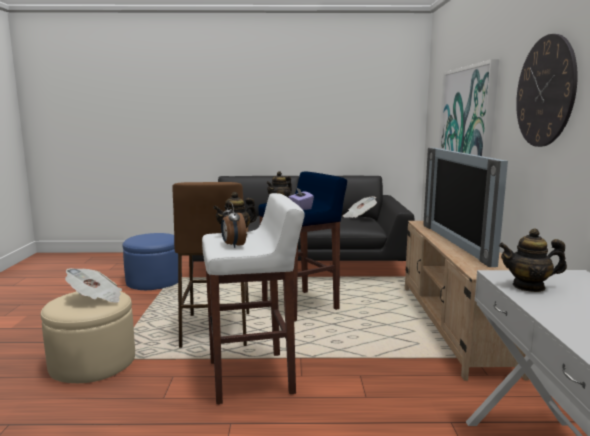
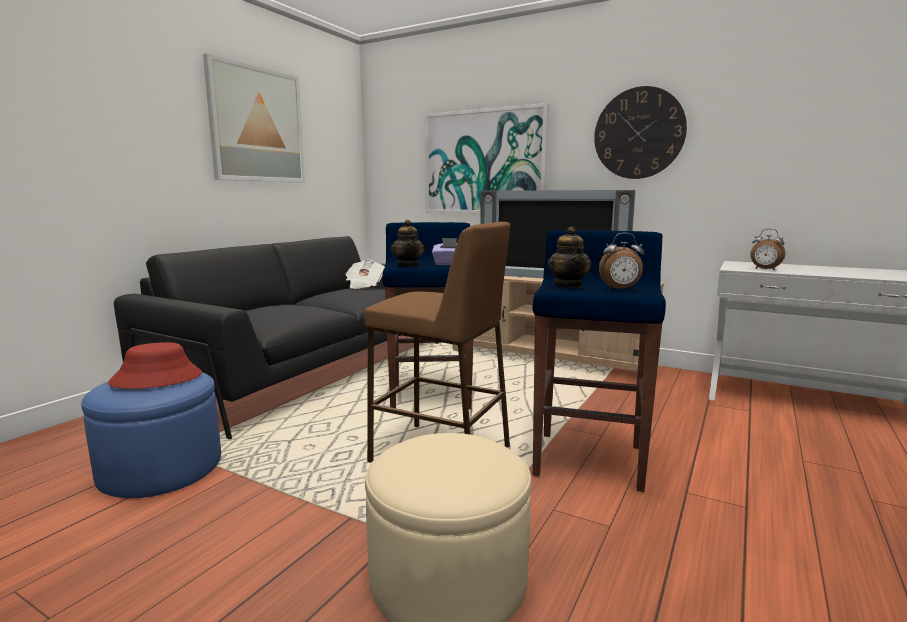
camera: 60 degrees left, 0 degrees up
newspaper [65,268,122,303] -> none
white stool [202,193,305,404] -> blue stool [533,230,666,492]
teapot [499,229,567,292] -> alarm clock [751,229,785,270]
none -> red hat [108,342,202,389]
none -> picture [203,53,305,182]

